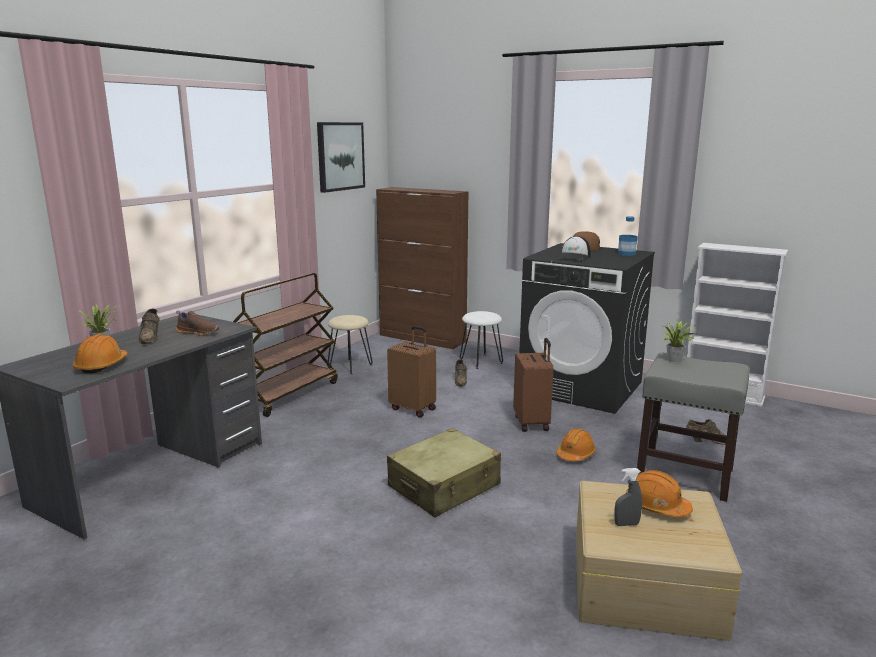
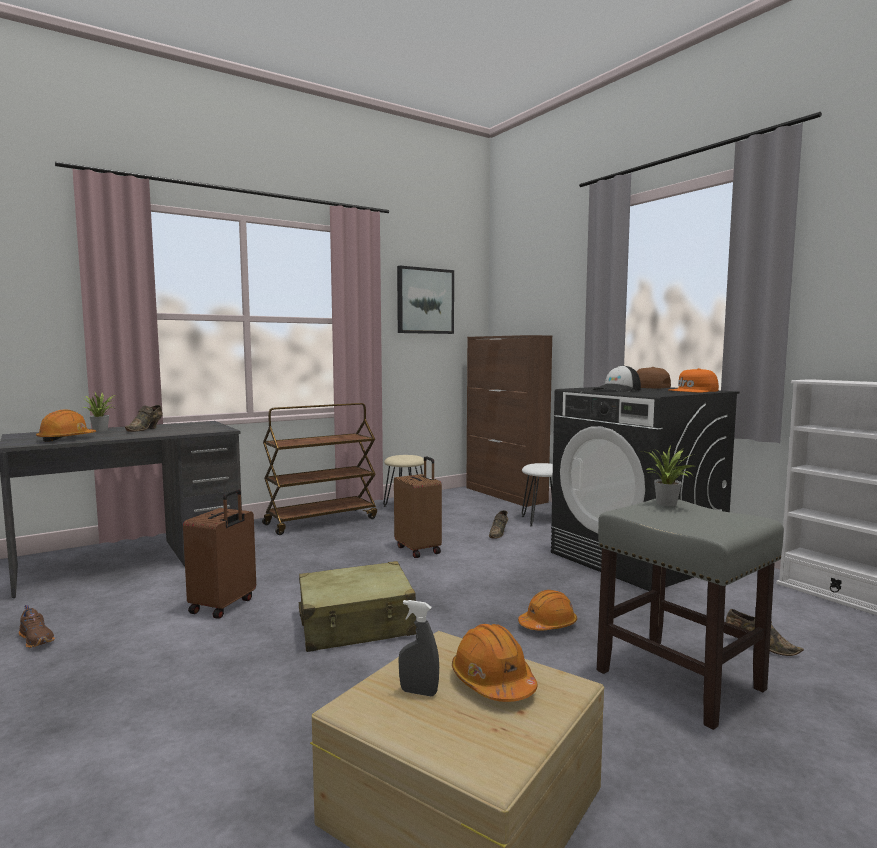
camera: 25 degrees right, 10 degrees down
brown shoe [176,311,219,336] -> brown shoe moved to [19,605,55,648]
brown suitcase [513,338,554,432] -> brown suitcase moved to [183,489,256,619]
bottle [618,216,638,256] -> orange cap [669,368,719,393]

